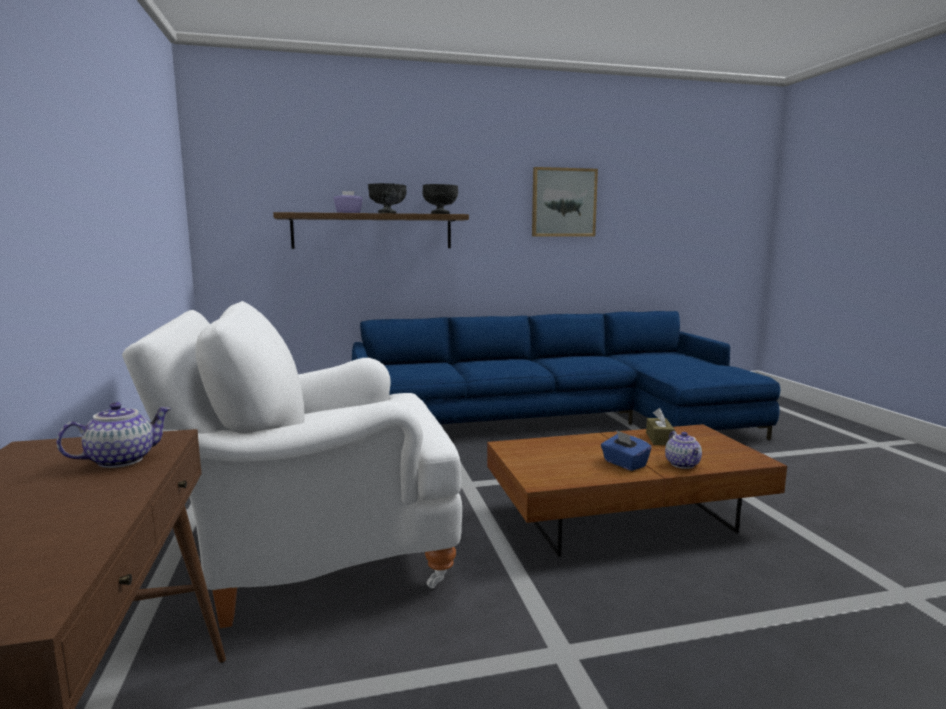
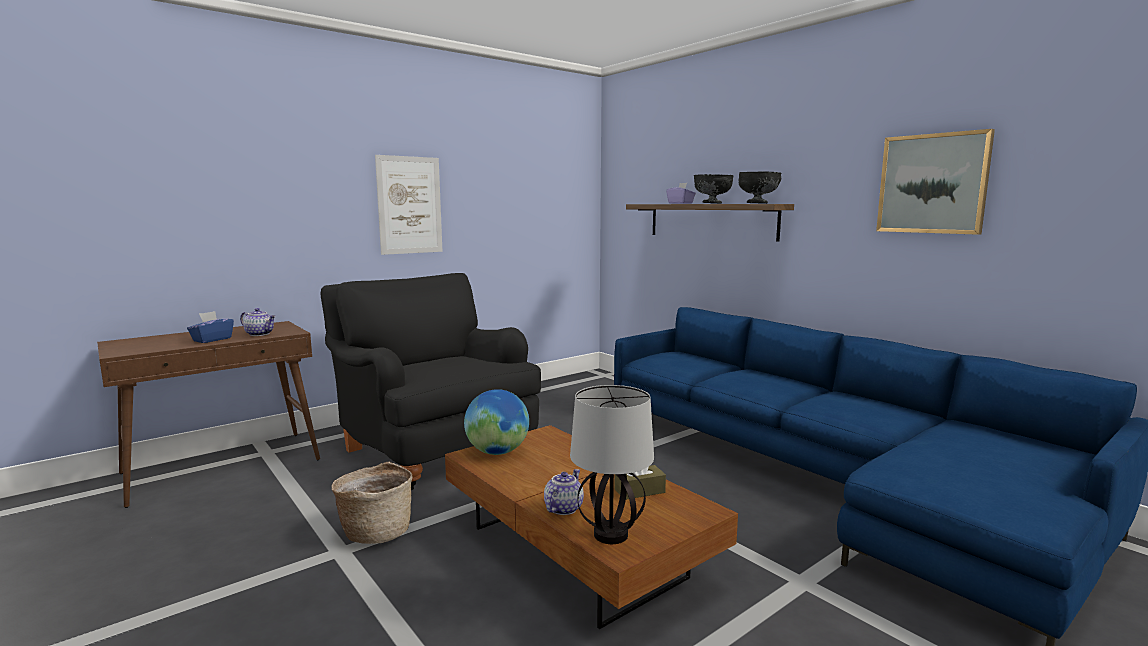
camera: 65 degrees right, 0 degrees up
white armchair [122,301,462,628] -> black armchair [321,273,541,490]
blue tissue box [601,430,652,471] -> blue tissue box moved to [187,311,234,343]
teapot [665,431,702,469] -> teapot turned 150 degrees clockwise [544,469,584,515]
none -> basket [331,462,413,544]
none -> picture [375,155,443,255]
none -> globe [464,389,529,455]
none -> table lamp [570,385,654,544]

